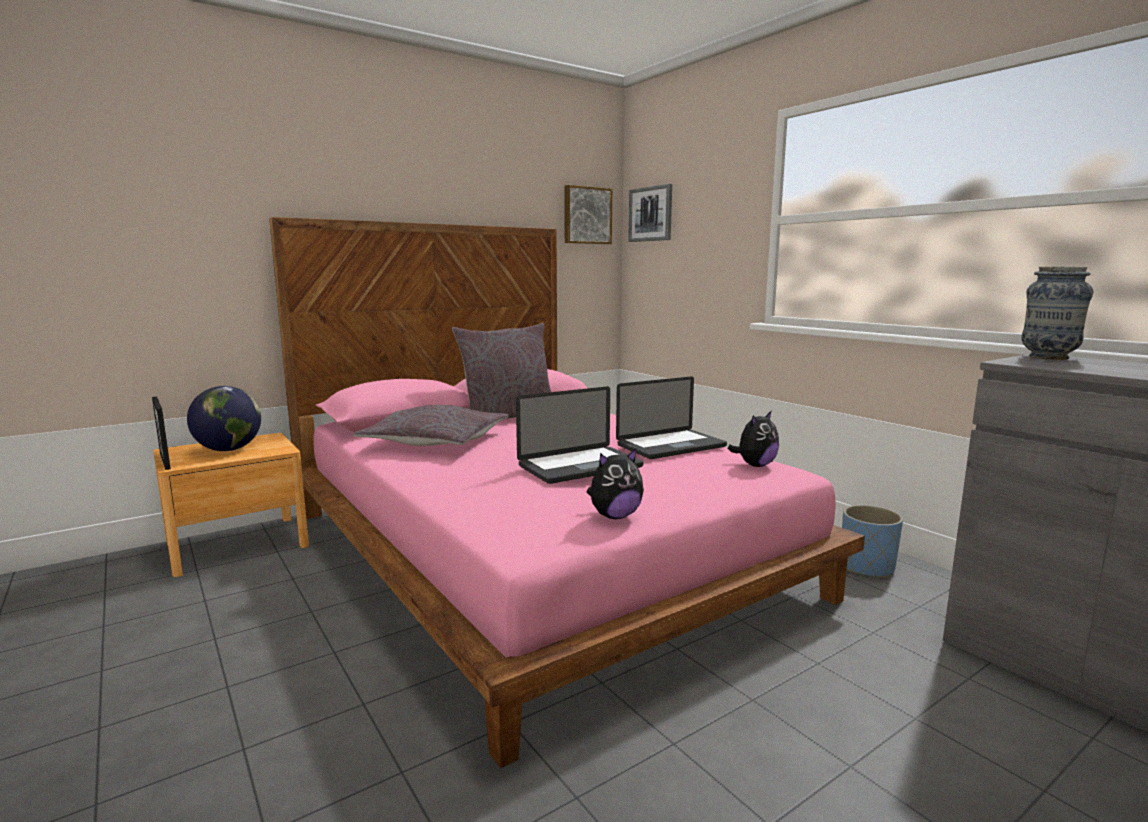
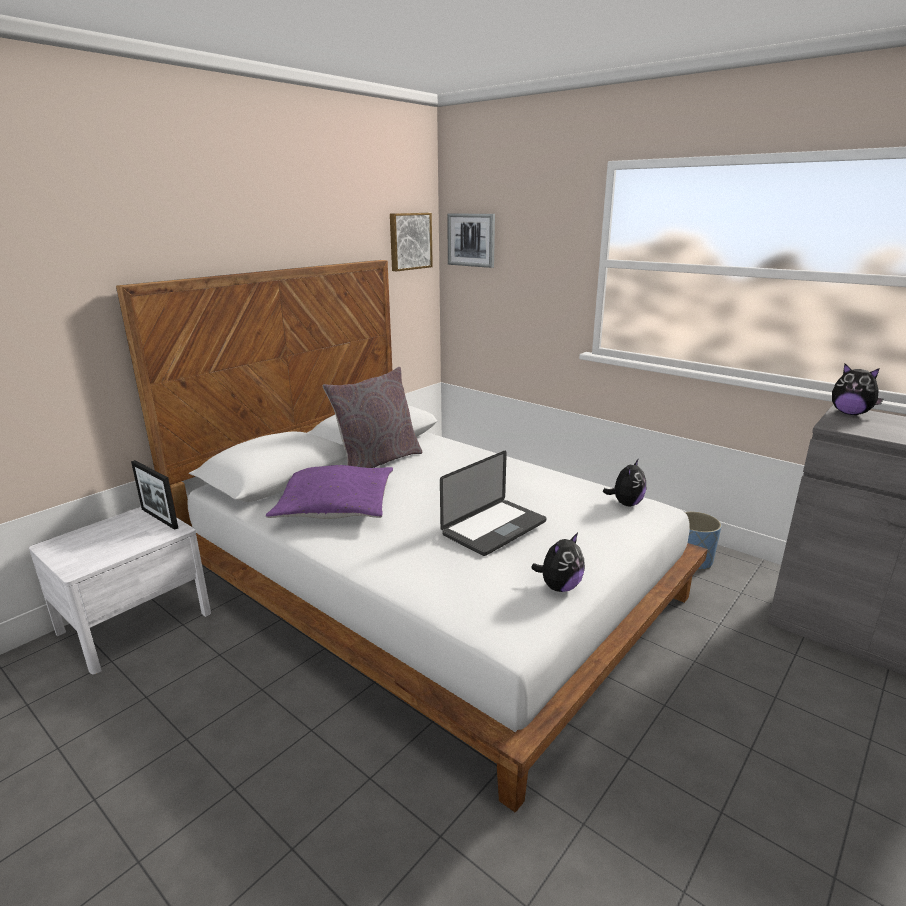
camera: 15 degrees left, 10 degrees up
picture frame [152,397,171,470] -> picture frame moved to [131,460,178,530]
brown nightstand [153,433,309,577] -> white nightstand [29,507,211,674]
globe [187,386,261,451] -> none
pink bed [269,217,865,768] -> white bed [116,260,708,813]
grey pillow [353,405,509,446] -> purple pillow [266,465,393,519]
laptop [616,377,727,459] -> none
vase [1021,266,1093,360] -> plush toy [832,364,883,415]

